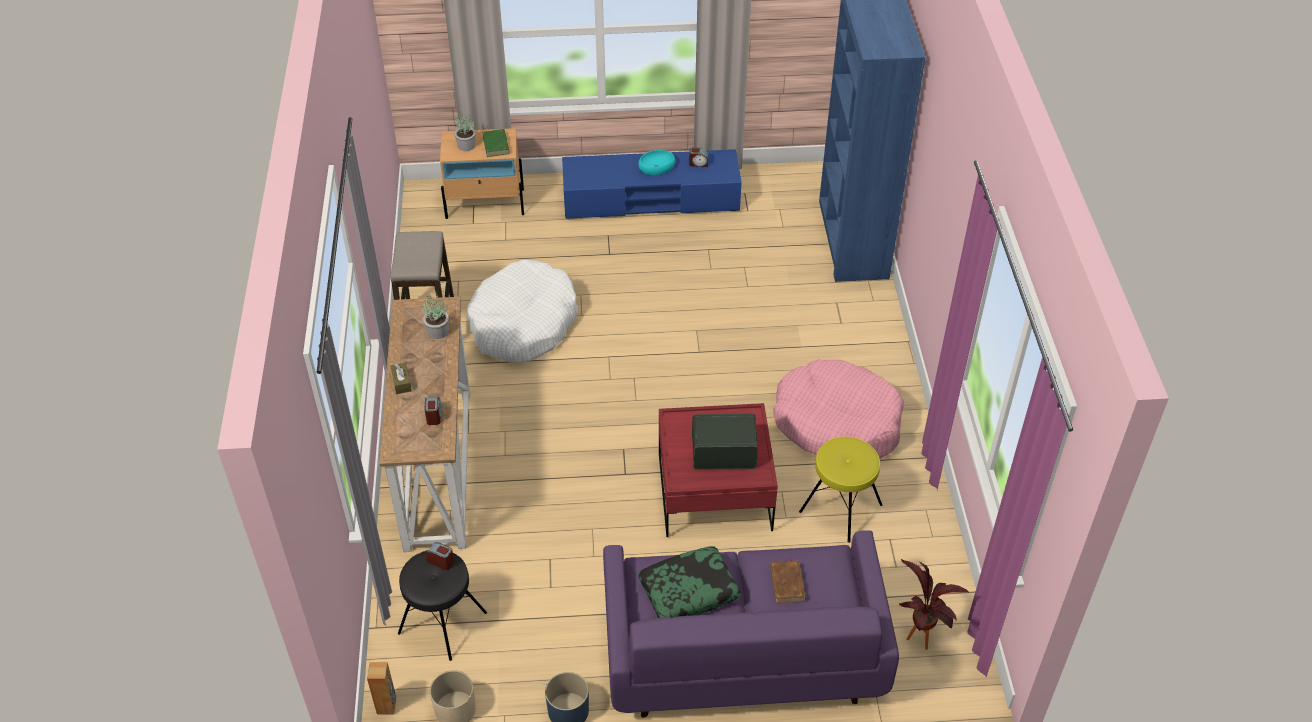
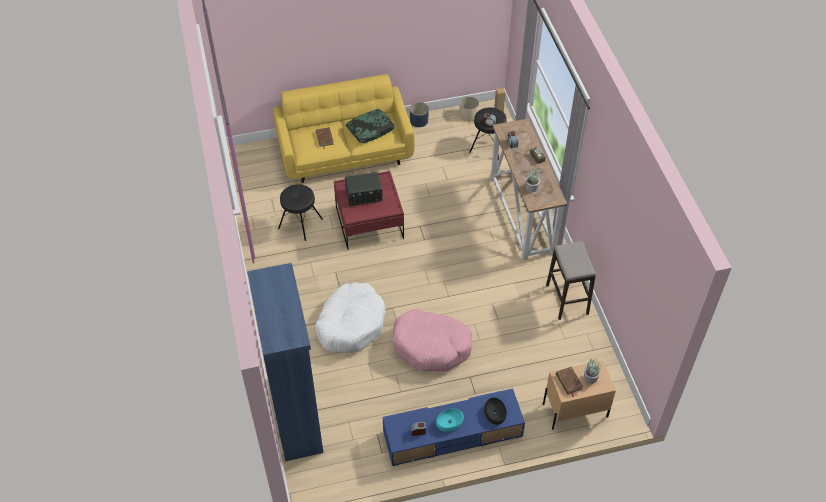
camera: 170 degrees right, 5 degrees up
white dog bed [466,260,578,363] -> white dog bed moved to [315,282,386,353]
green book [482,129,510,157] -> brown book [556,367,583,397]
purple sofa [603,530,899,718] -> yellow sofa [273,74,414,183]
pink dog bed [773,360,904,458] -> pink dog bed moved to [393,309,473,372]
yellow stool [799,437,882,543] -> black stool [278,184,323,241]
potted plant [899,559,970,650] -> none
none -> black bowl [484,397,507,425]

